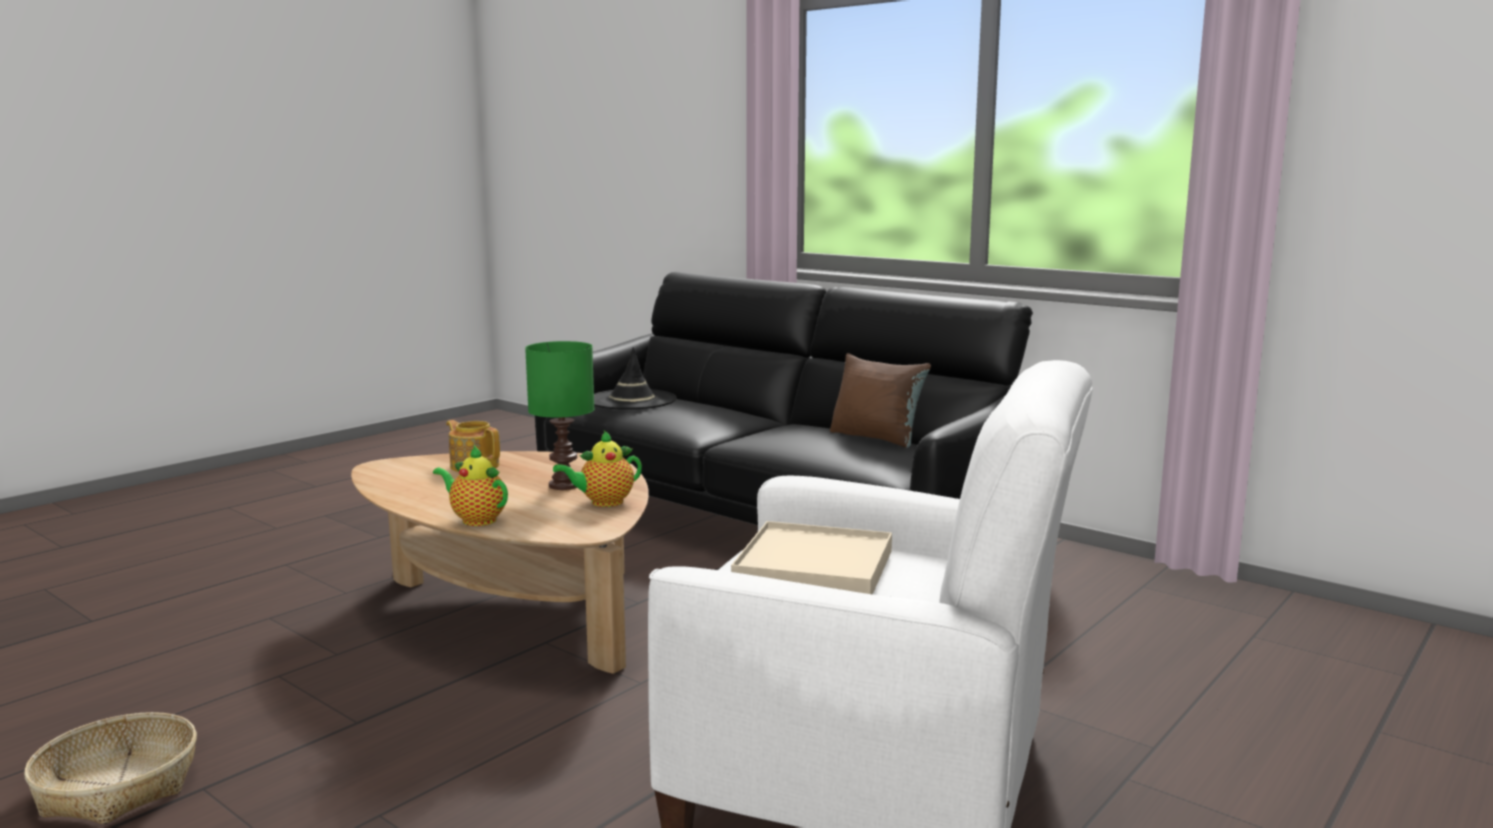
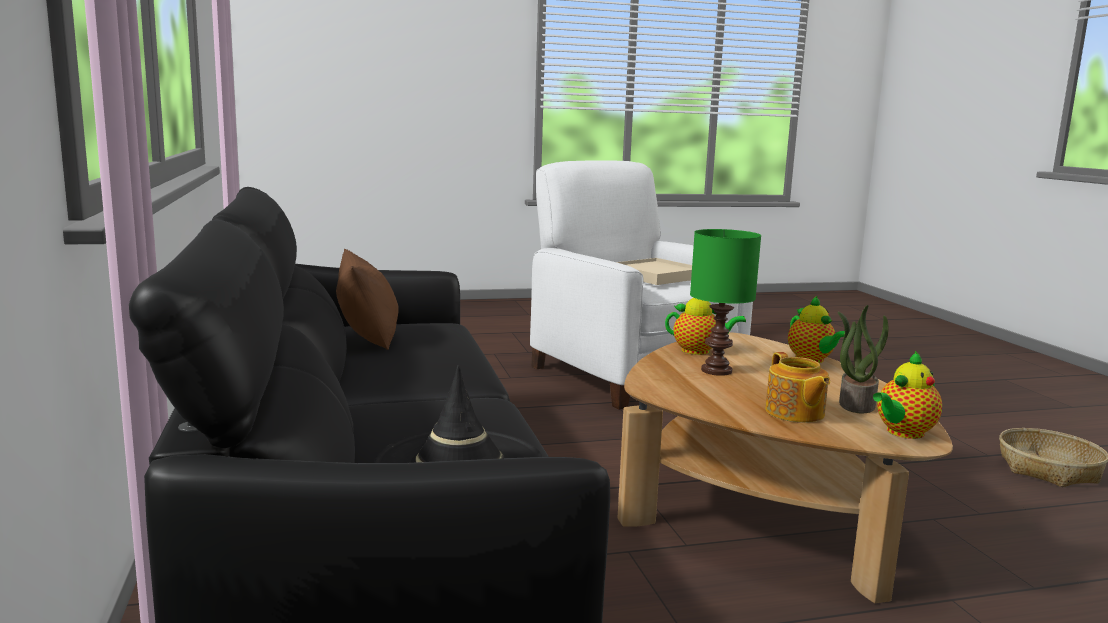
camera: 145 degrees left, 0 degrees up
none -> potted plant [838,305,889,413]
none -> teapot [873,351,942,439]

